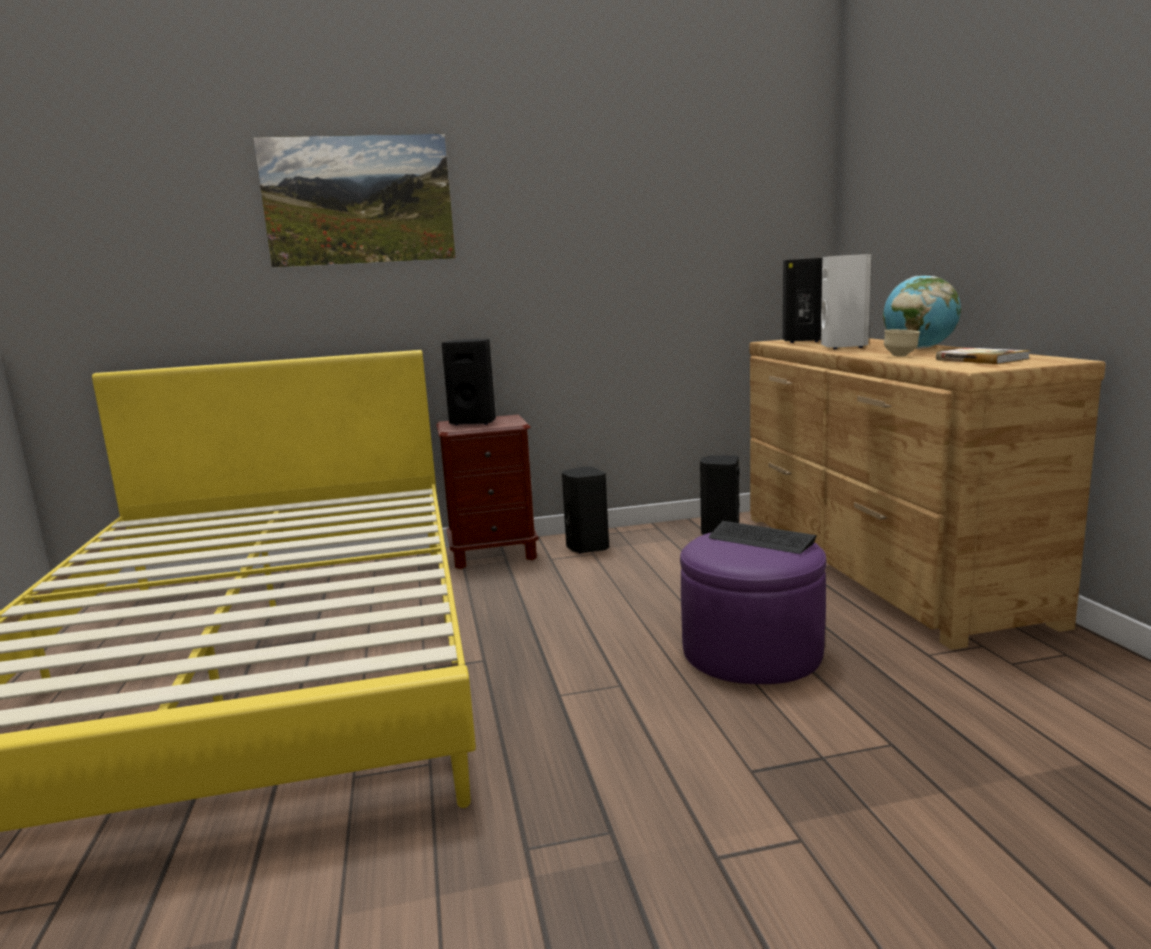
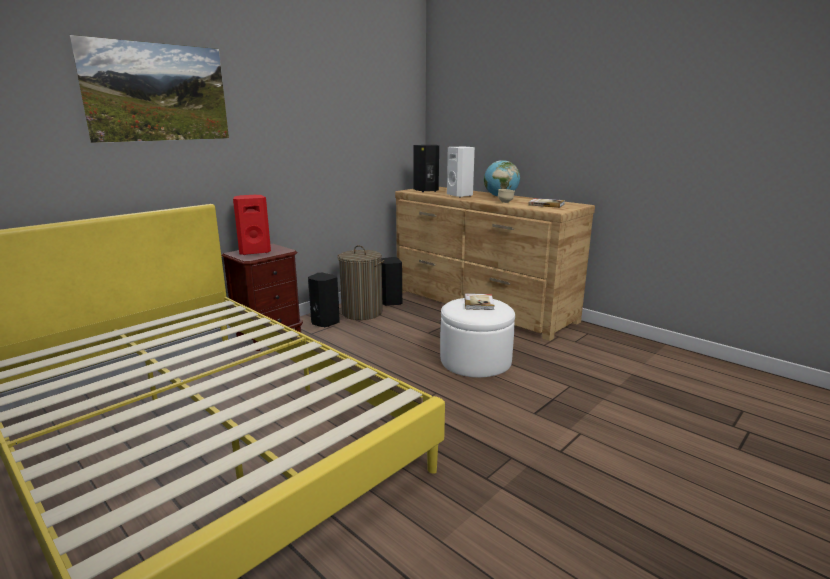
camera: 35 degrees left, 5 degrees up
black speaker [441,339,496,425] -> red speaker [233,195,271,255]
purple ottoman [680,532,827,684] -> white ottoman [440,298,515,378]
keyboard [709,521,817,554] -> book [464,293,494,310]
none -> laundry basket [337,245,385,320]

